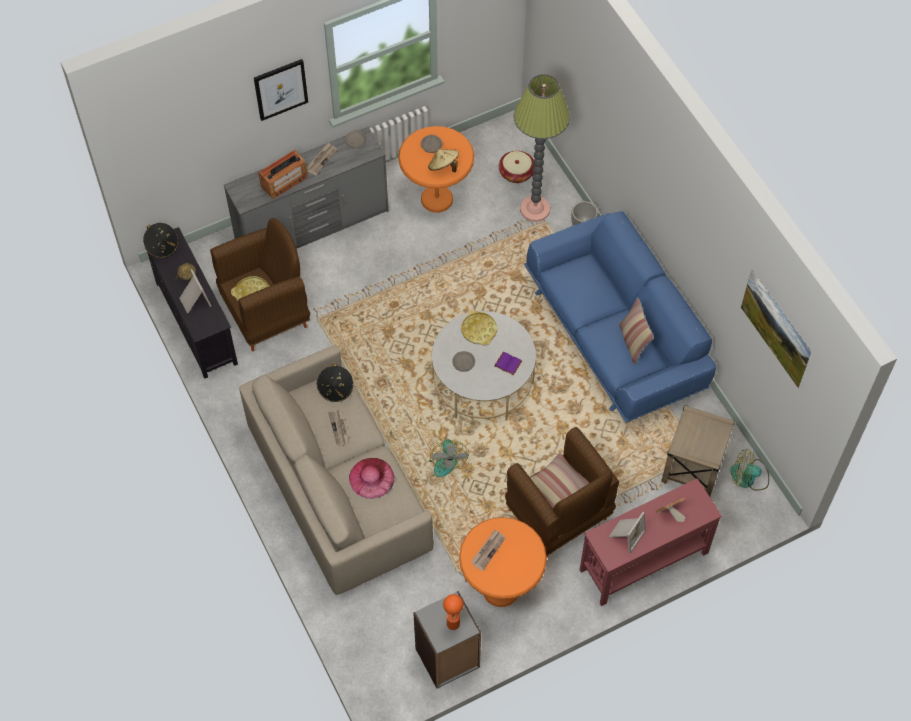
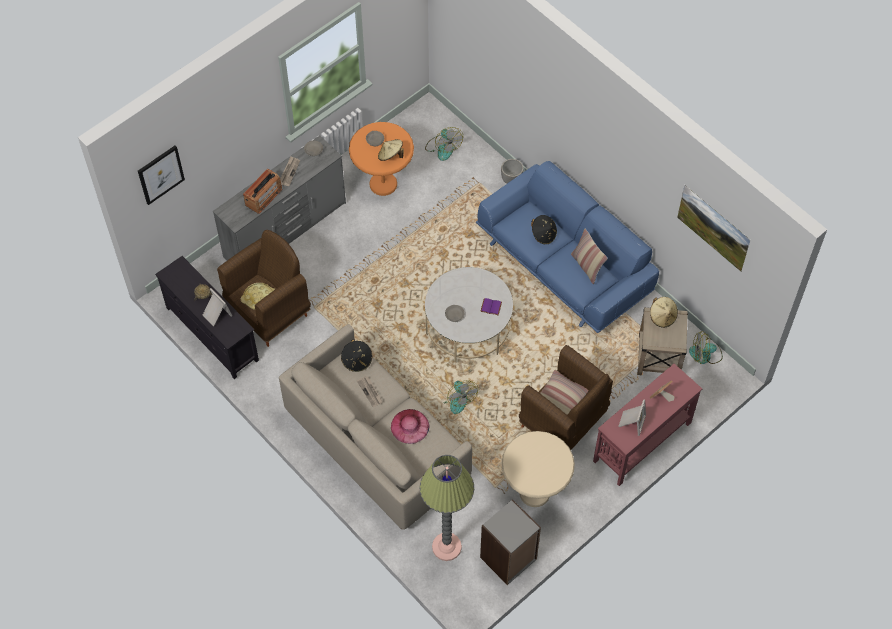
camera: 15 degrees left, 0 degrees up
black hat [143,223,178,258] -> black hat moved to [531,215,557,244]
picture [254,59,308,121] -> picture moved to [138,145,185,205]
orange table lamp [443,594,463,630] -> none
orange side table [459,517,547,607] -> beige side table [501,431,575,507]
yellow tray [461,310,497,345] -> none
newspaper [471,529,505,571] -> none
basket [499,151,534,183] -> fan [425,127,463,161]
floor lamp [514,74,570,222] -> floor lamp moved to [420,455,474,561]
none -> beige hat [650,297,678,328]

